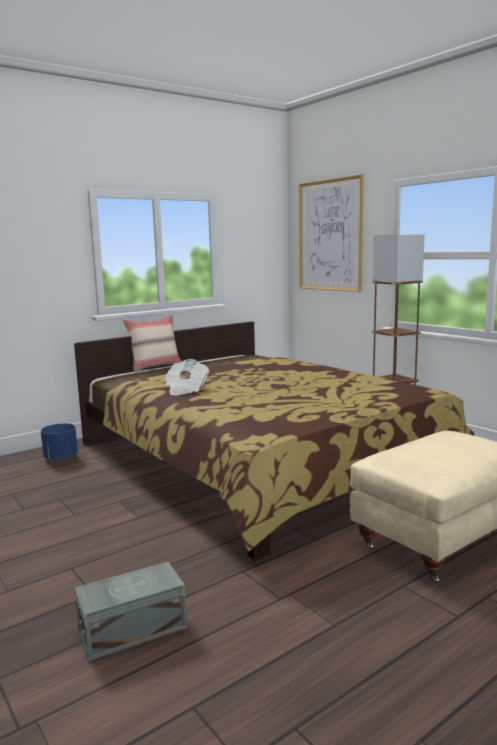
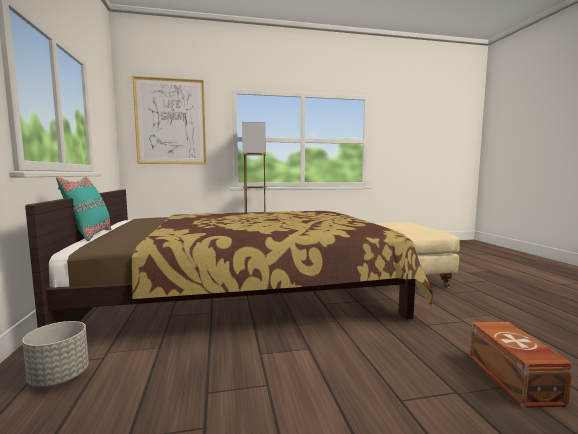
camera: 65 degrees left, 5 degrees down
blue planter [41,423,78,461] -> grey planter [22,321,89,387]
grey storage box [74,562,187,661] -> brown storage box [470,322,573,408]
beige pillow [123,314,182,373] -> turquoise pillow [56,176,111,241]
newspaper [165,359,209,396] -> none

